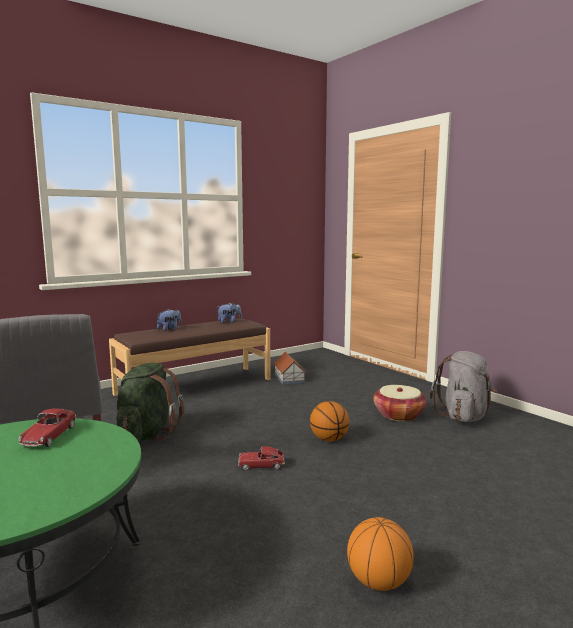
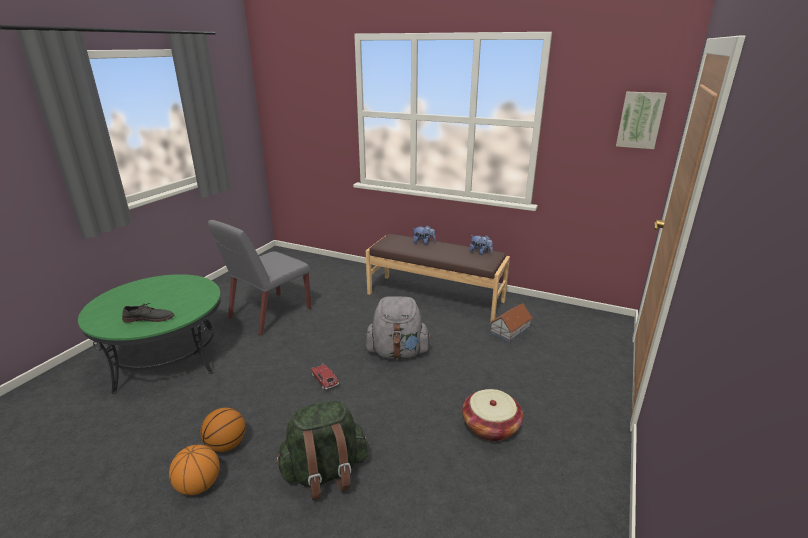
camera: 60 degrees right, 15 degrees up
toy car [18,409,76,447] -> none
green backpack [116,363,185,441] -> green backpack moved to [275,401,368,500]
basketball [310,401,349,442] -> basketball moved to [200,408,246,452]
grey backpack [430,351,497,422] -> grey backpack moved to [365,296,431,359]
none -> grey shoe [122,303,174,323]
none -> picture [616,92,667,149]

